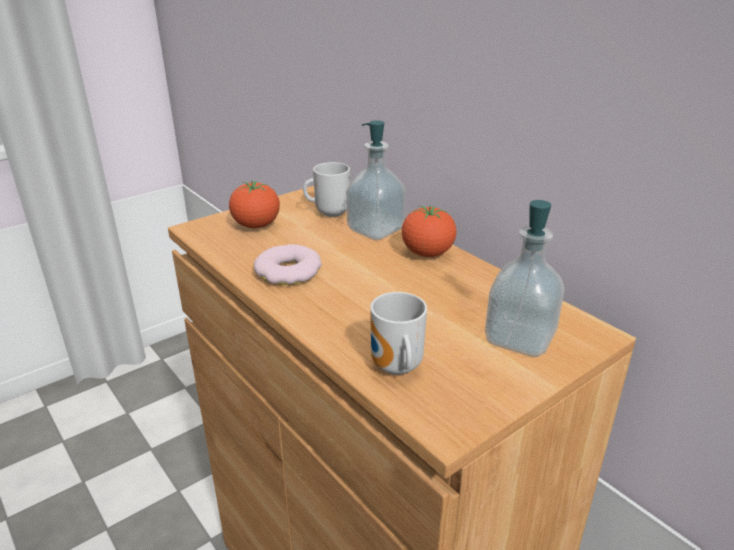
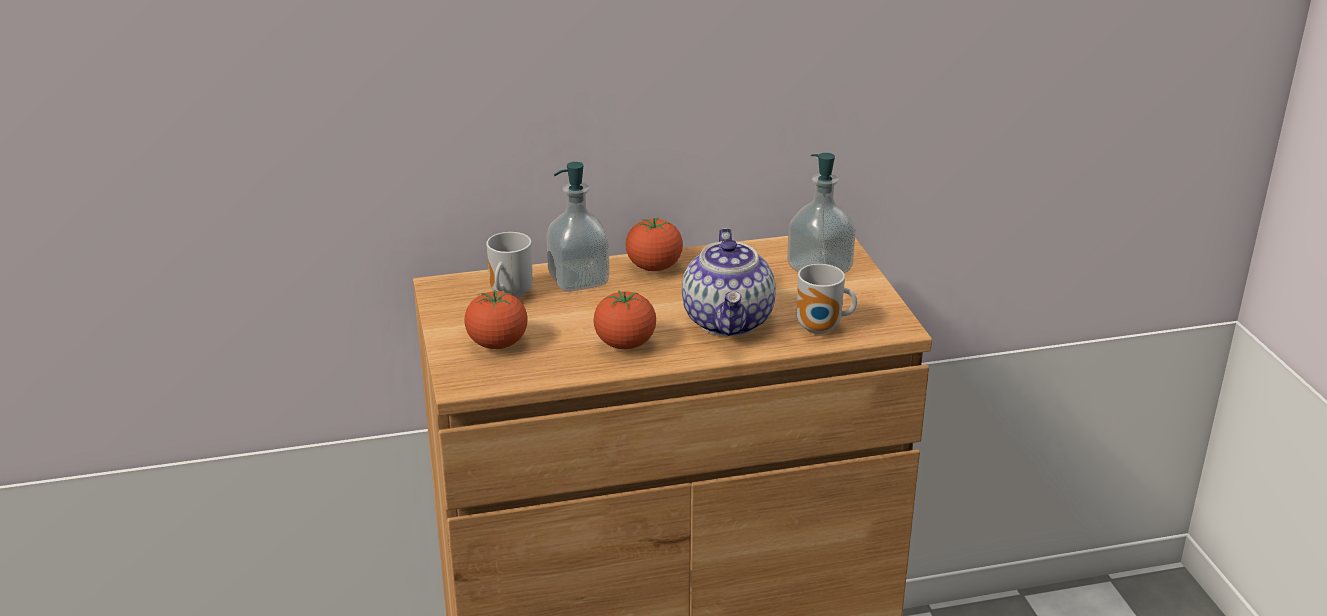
camera: 65 degrees left, 0 degrees up
donut [254,244,322,285] -> tomato [593,290,656,349]
none -> teapot [682,228,776,336]

